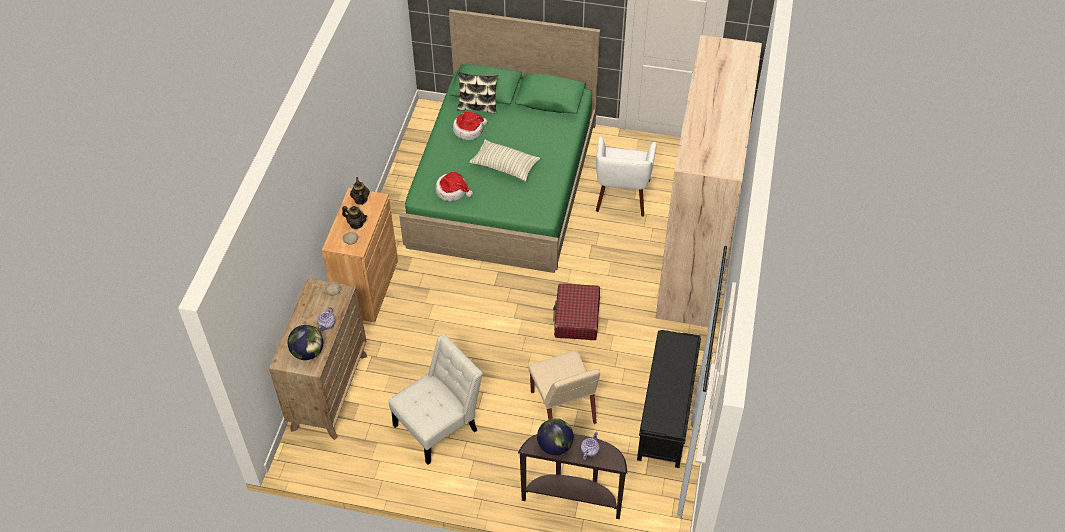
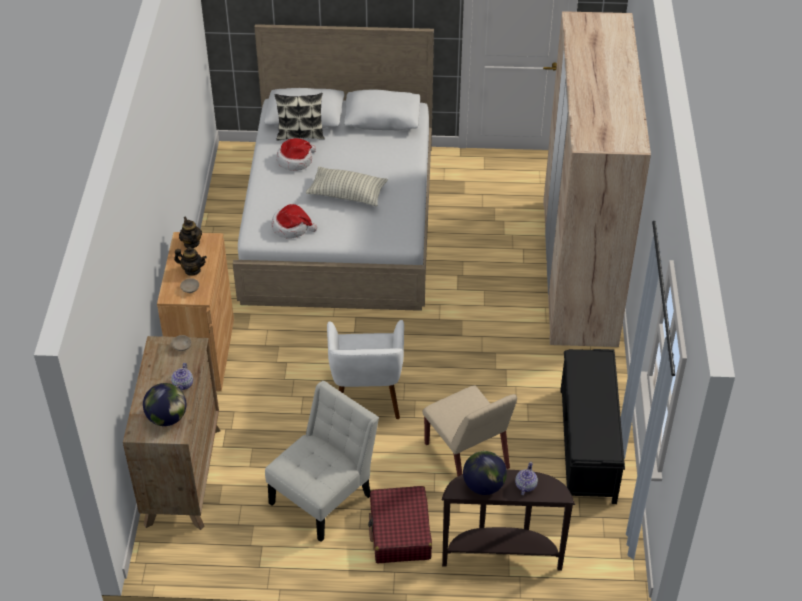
camera: 10 degrees left, 5 degrees down
green bed [399,9,600,273] -> white bed [233,24,434,311]
red suitcase [553,283,600,340] -> red suitcase moved to [368,486,432,563]
white armchair [596,137,657,217] -> white armchair moved to [327,320,404,419]

